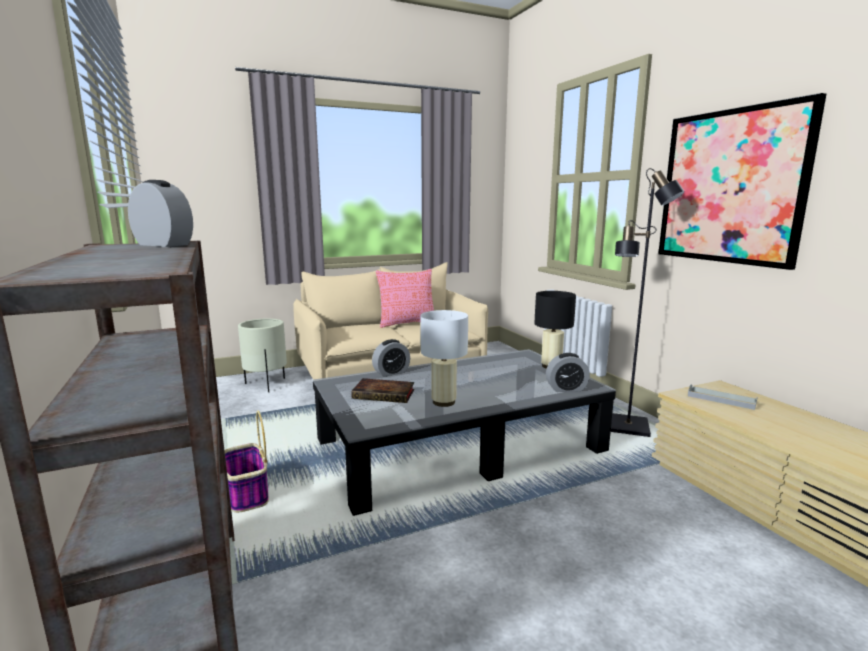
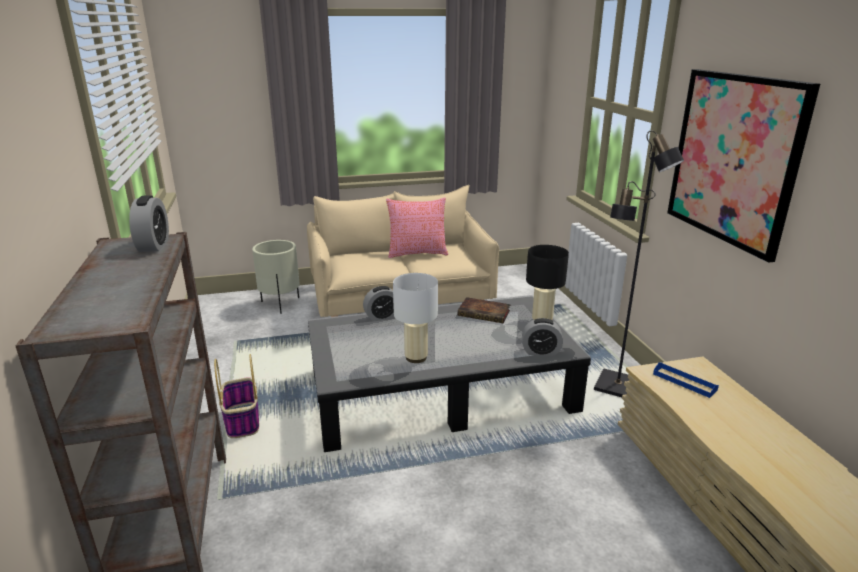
camera: 10 degrees right, 10 degrees up
alarm clock [128,180,193,247] -> alarm clock turned 45 degrees clockwise [129,195,169,252]
book [351,378,414,403] -> book moved to [458,297,511,323]
grey tray [688,384,757,410] -> blue tray [653,362,719,398]

